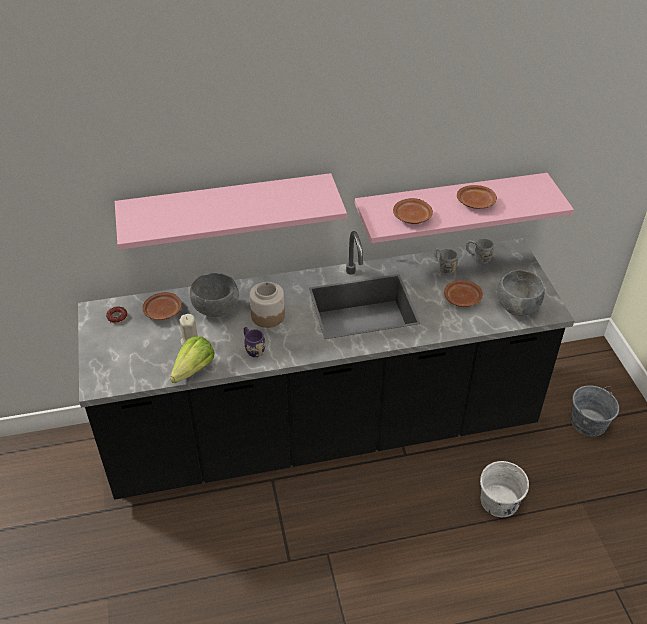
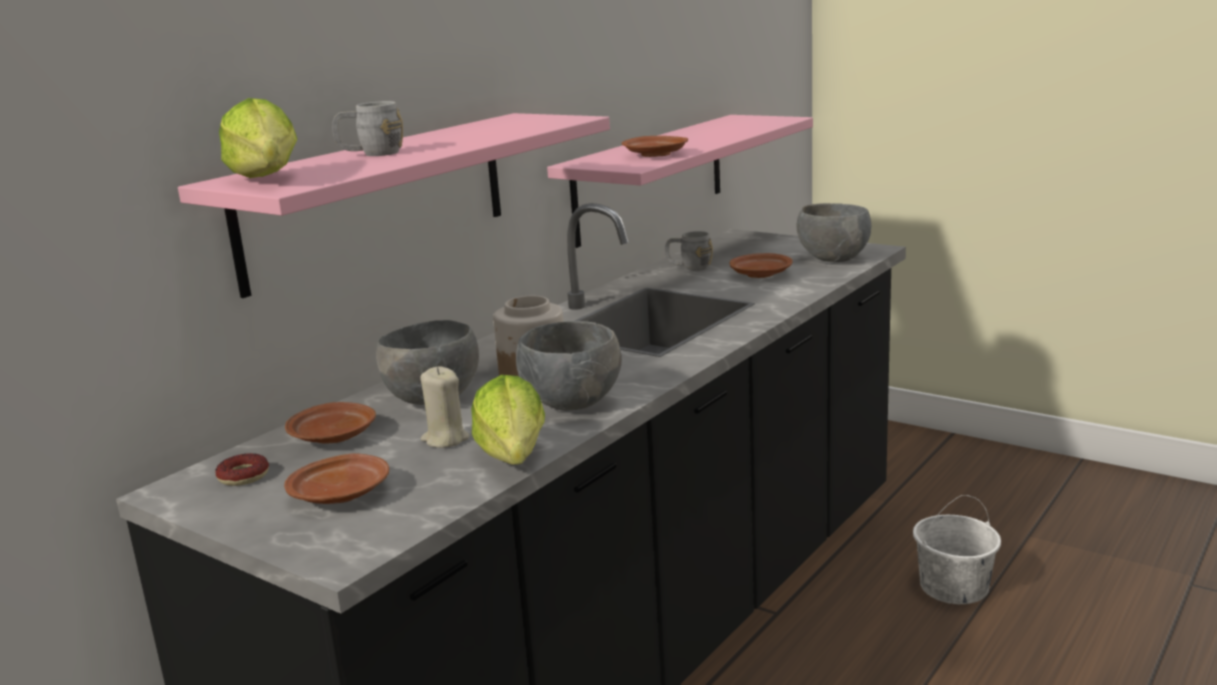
camera: 40 degrees left, 25 degrees down
purple mug [244,327,266,357] -> grey bowl [516,321,622,410]
brown plate [457,185,497,209] -> brown plate moved to [284,453,389,504]
grey mug [466,238,494,264] -> grey mug moved to [332,101,403,156]
grey bucket [571,385,619,437] -> none
none -> lettuce [219,98,297,178]

